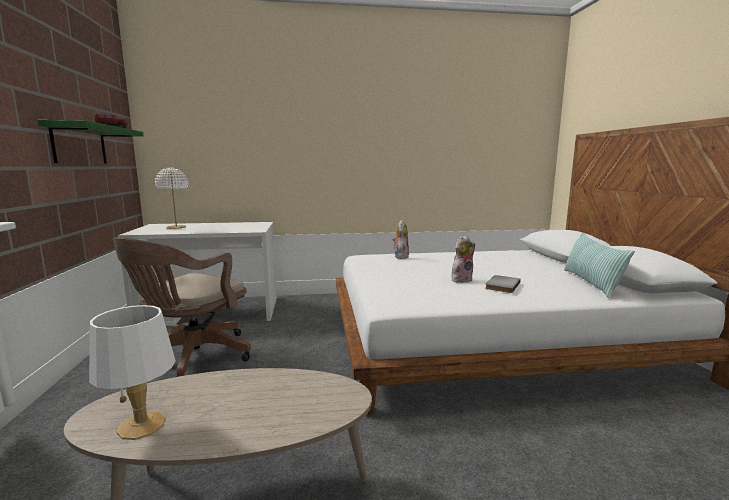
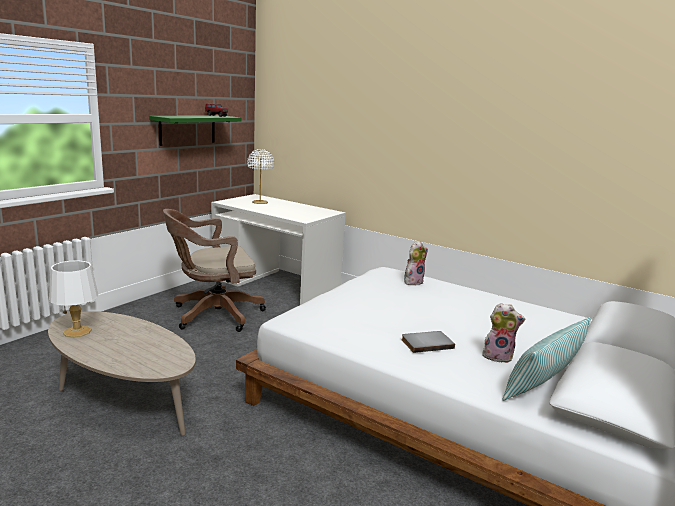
camera: 40 degrees right, 5 degrees up
plush toy [452,235,475,283] -> plush toy moved to [482,303,525,363]

